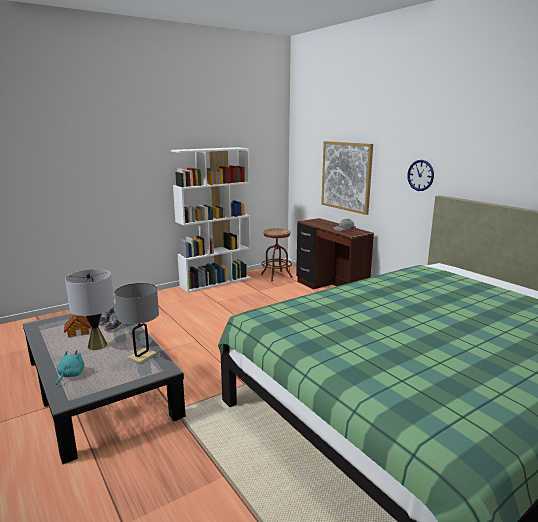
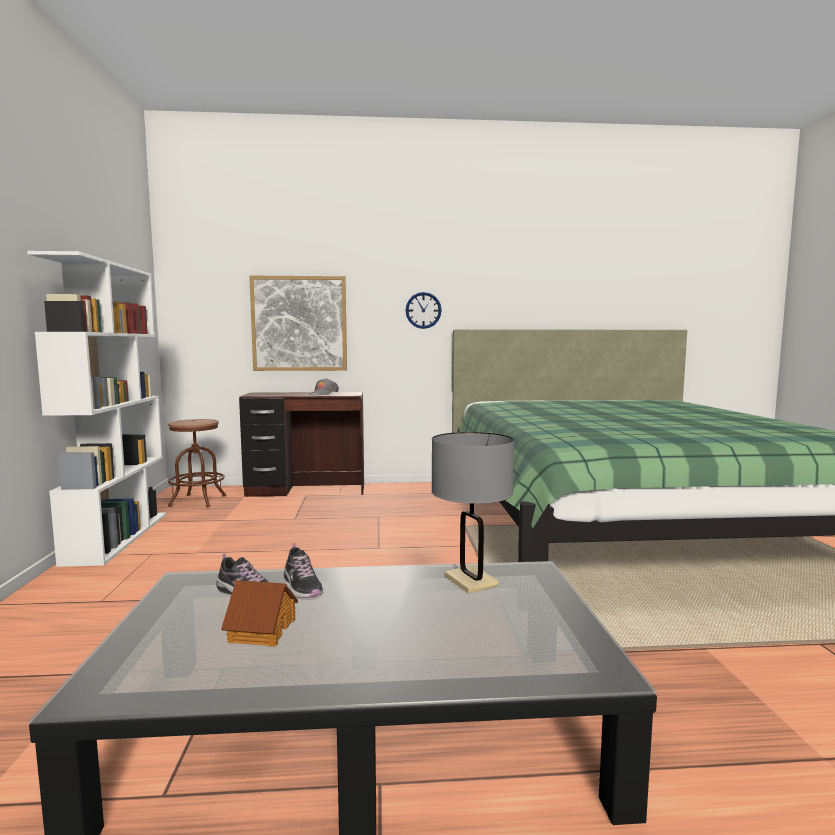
camera: 60 degrees left, 10 degrees down
turquoise plush toy [56,350,85,385] -> none
grey table lamp [65,269,114,350] -> none

